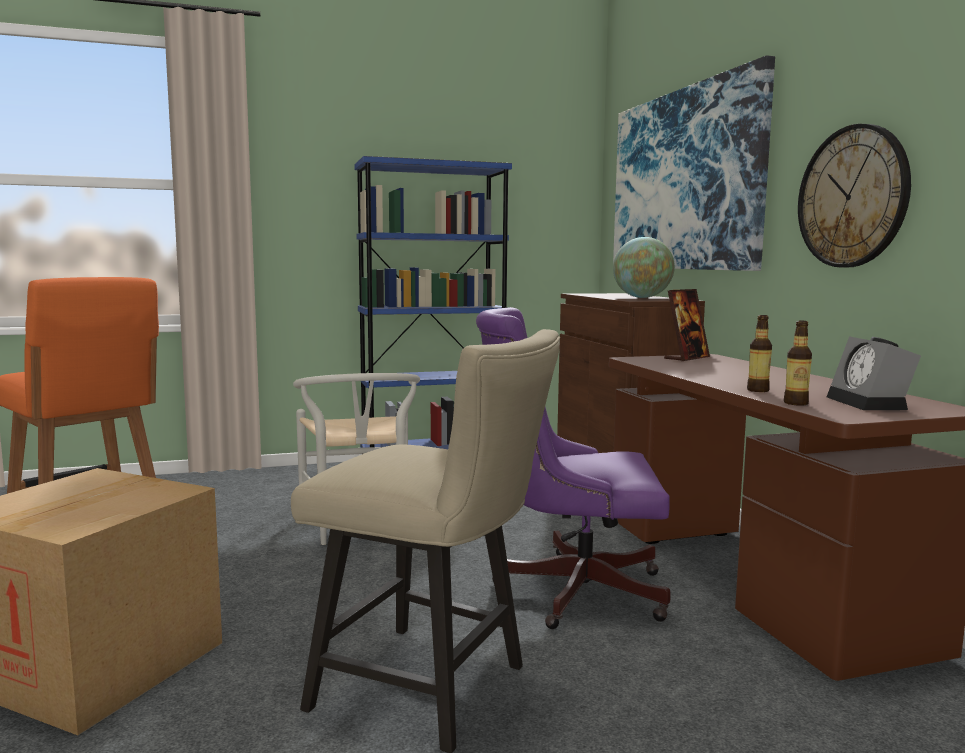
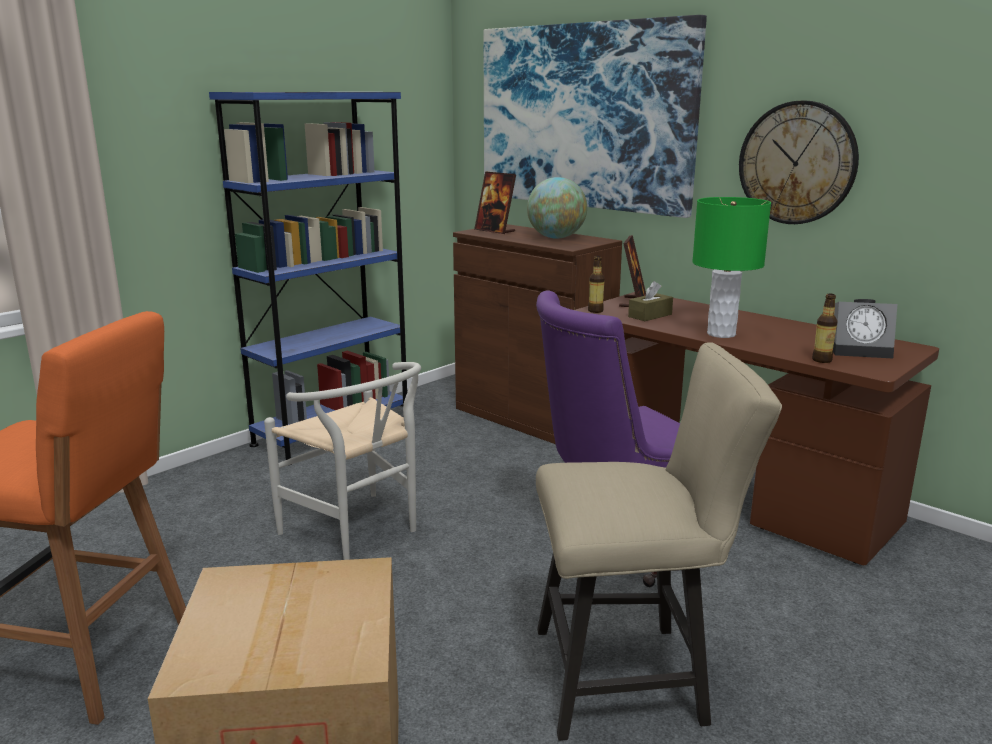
camera: 30 degrees left, 10 degrees up
bottle [747,315,772,392] -> bottle moved to [588,256,605,313]
alarm clock [827,336,921,410] -> alarm clock turned 45 degrees counterclockwise [833,299,897,359]
none -> picture frame [474,171,516,234]
none -> brown tissue box [628,281,673,321]
none -> green table lamp [692,197,771,338]

